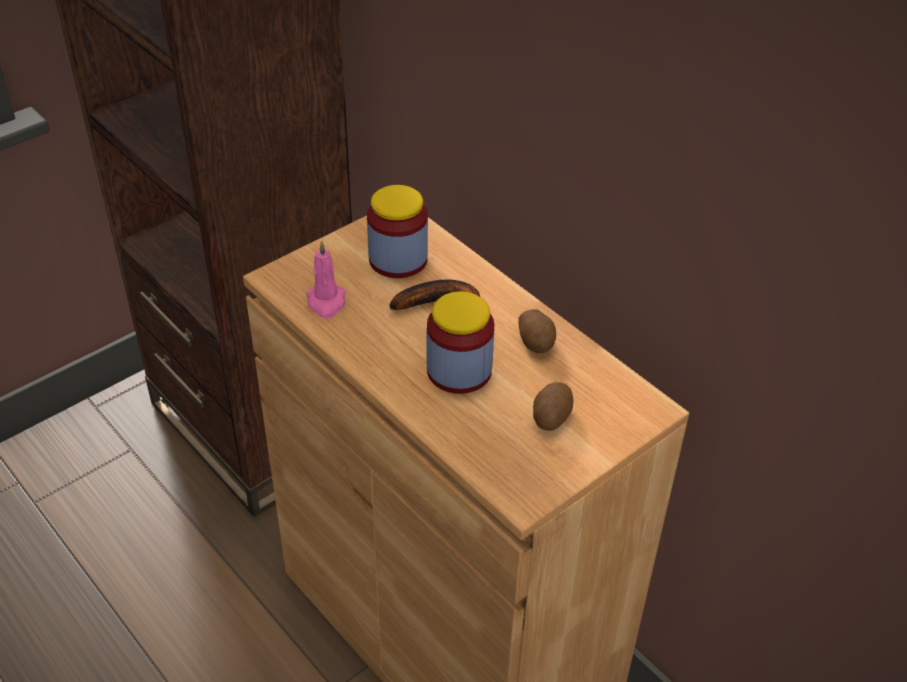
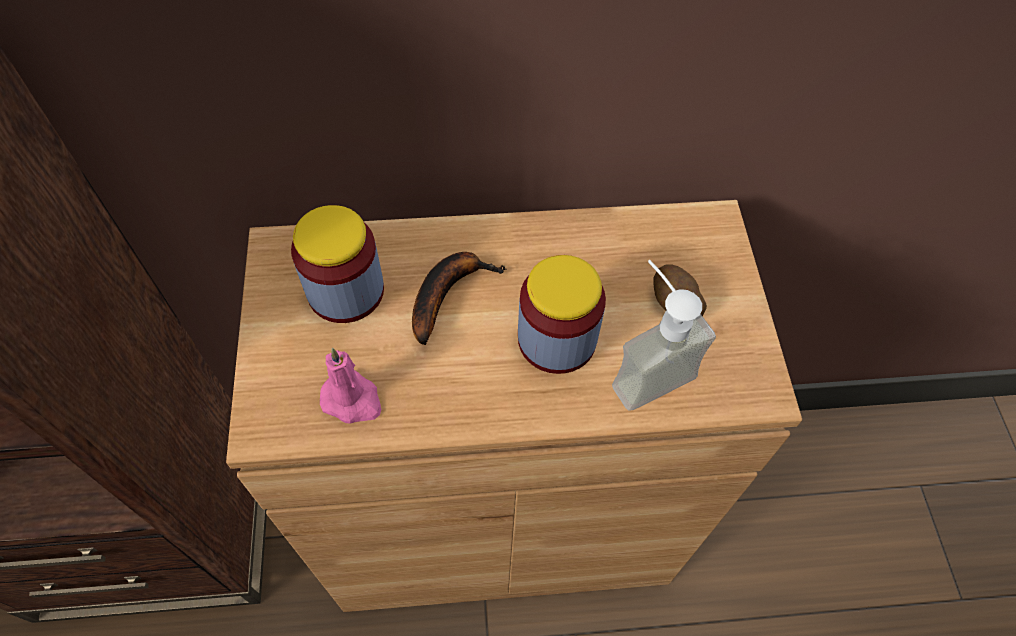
camera: 55 degrees left, 15 degrees up
potato [519,309,556,353] -> none
none -> soap dispenser [612,260,716,411]

